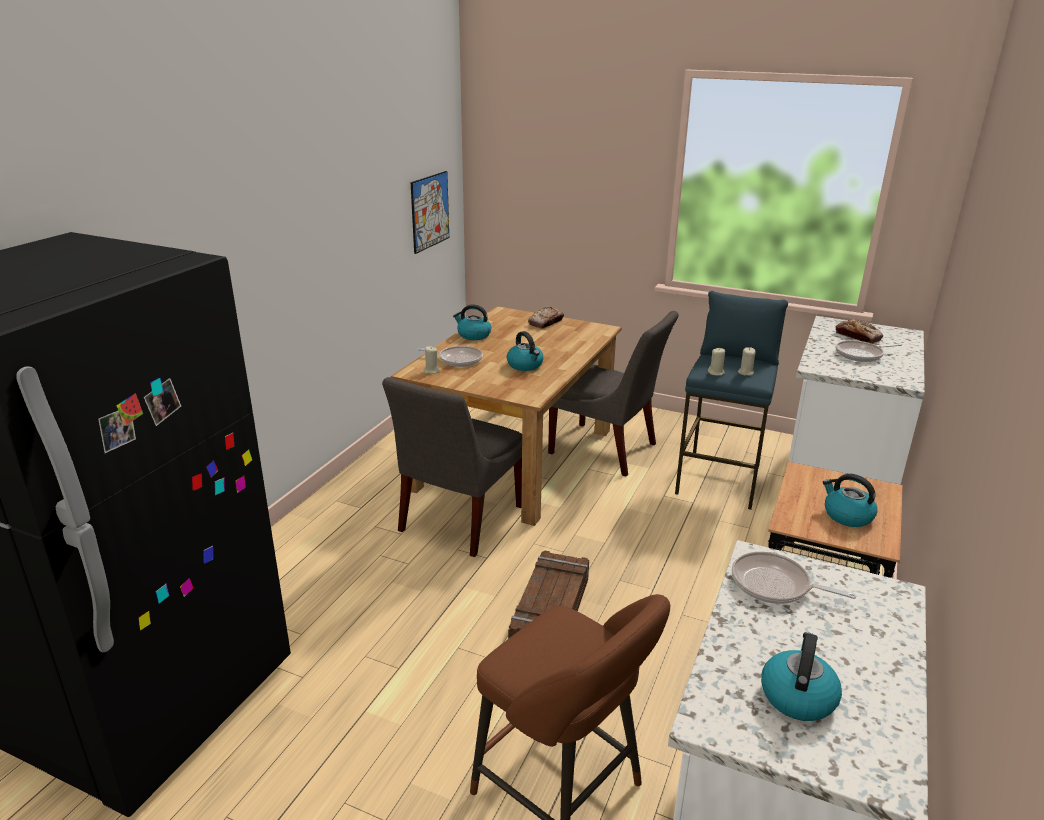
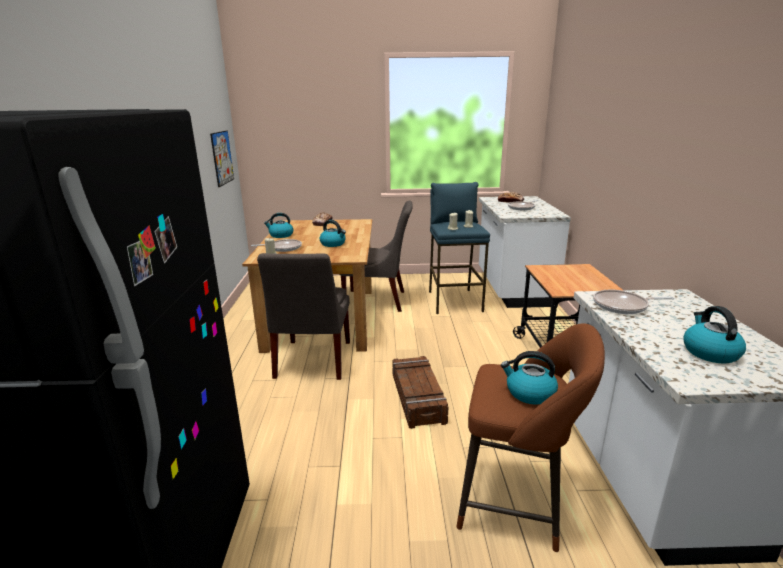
camera: 25 degrees left, 5 degrees down
kettle [823,474,877,527] -> kettle moved to [501,351,558,405]

